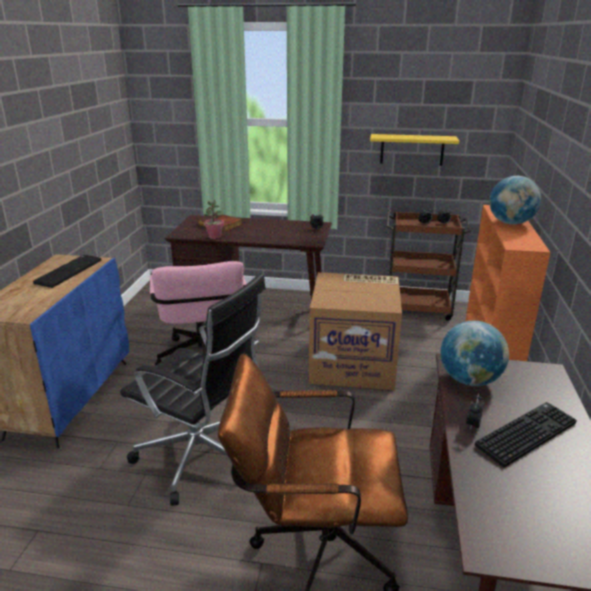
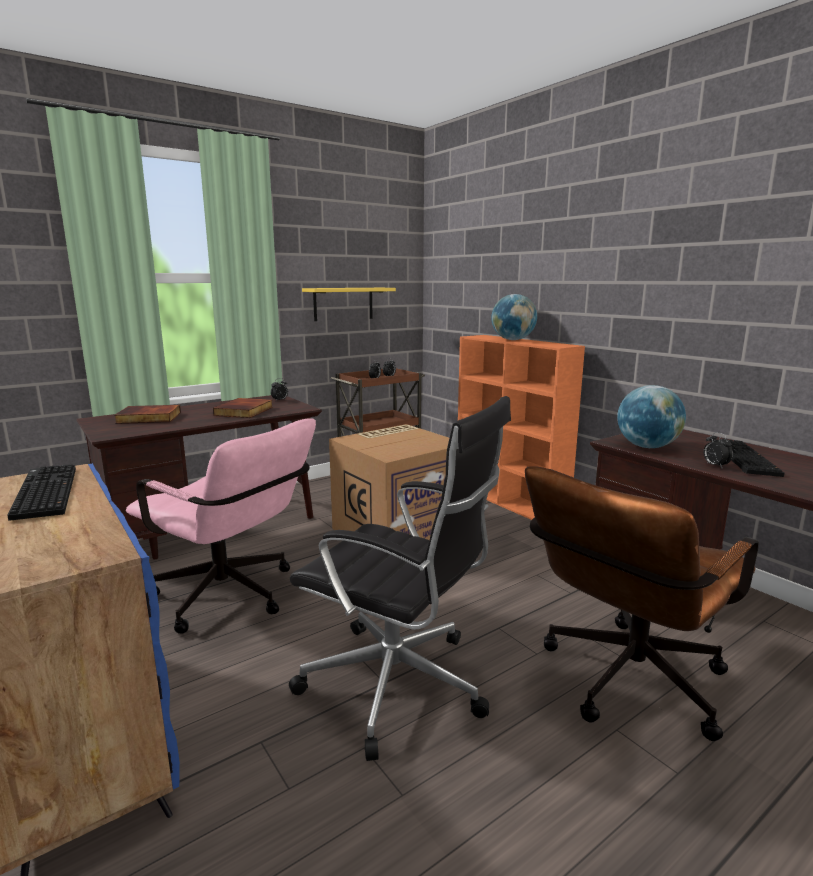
camera: 45 degrees left, 10 degrees down
black office chair [120,273,266,506] -> black office chair turned 45 degrees clockwise [289,396,511,761]
potted plant [204,199,224,239] -> none
none -> book [213,398,273,418]

